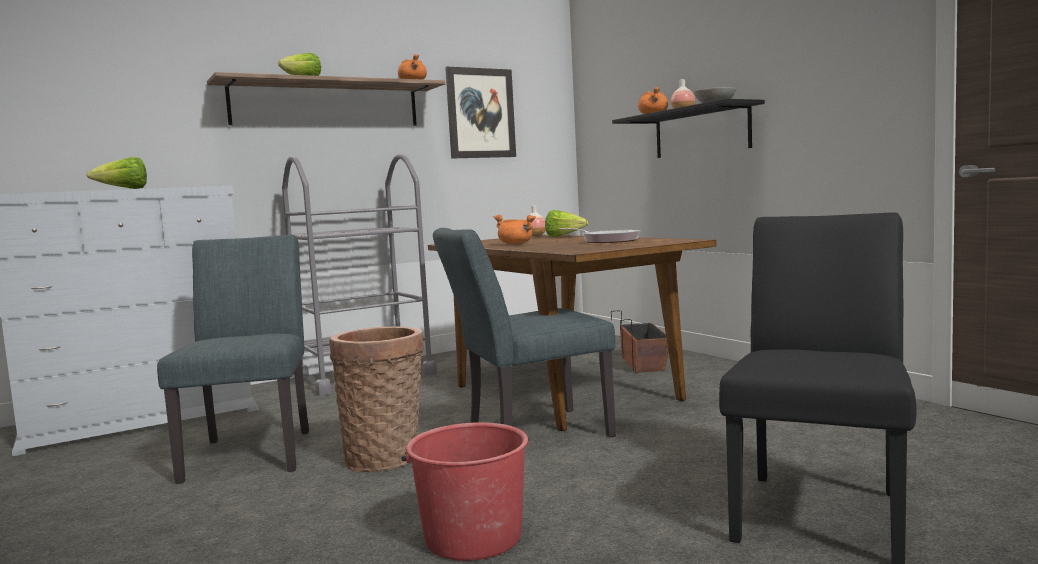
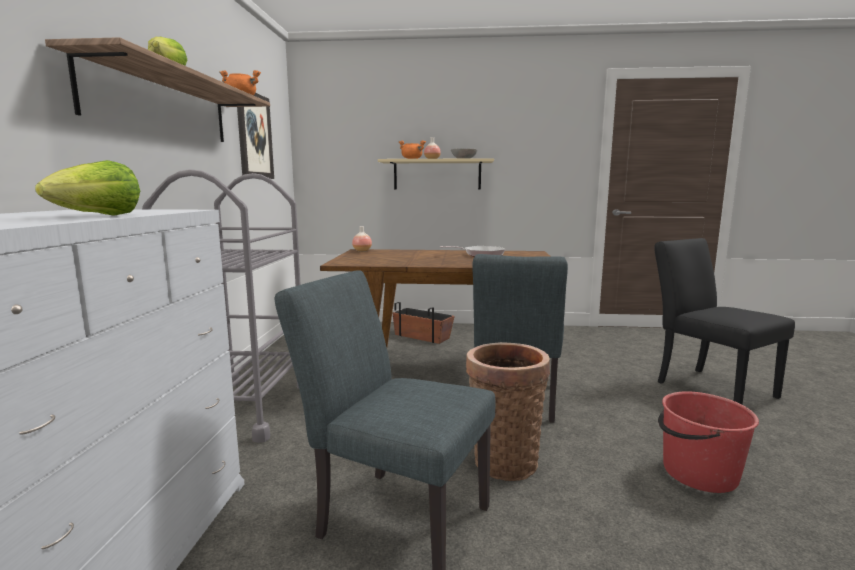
camera: 55 degrees left, 5 degrees up
orange cooking pot [494,214,536,244] -> none
lettuce [545,210,588,237] -> none
black shelf [612,99,765,158] -> beige shelf [378,158,494,190]

